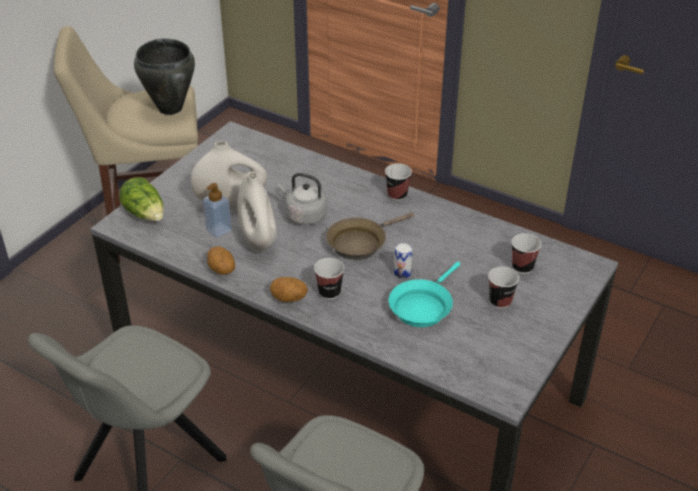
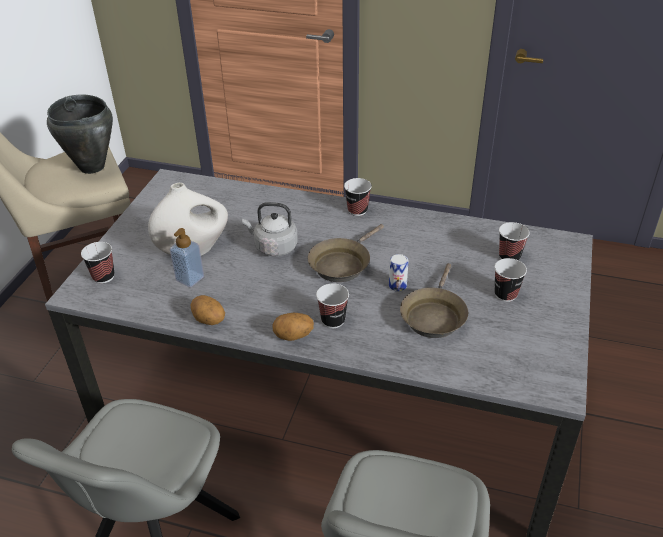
camera: 15 degrees left, 0 degrees up
lettuce [119,177,164,221] -> cup [81,242,115,284]
white vase [237,171,277,252] -> none
turquoise frying pan [389,261,460,327] -> brown frying pan [400,263,468,338]

